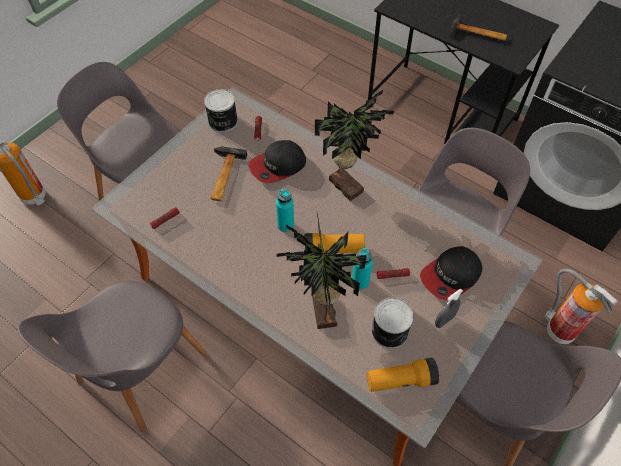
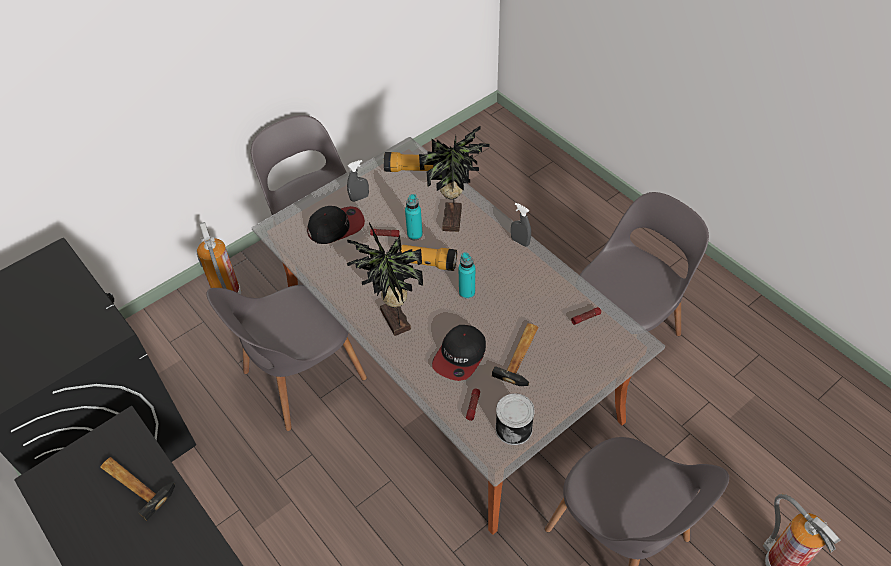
camera: 165 degrees left, 5 degrees down
cap [249,140,306,183] -> cap turned 135 degrees clockwise [432,325,486,381]
can [371,297,414,348] -> none
none -> grey spray bottle [511,203,531,247]

